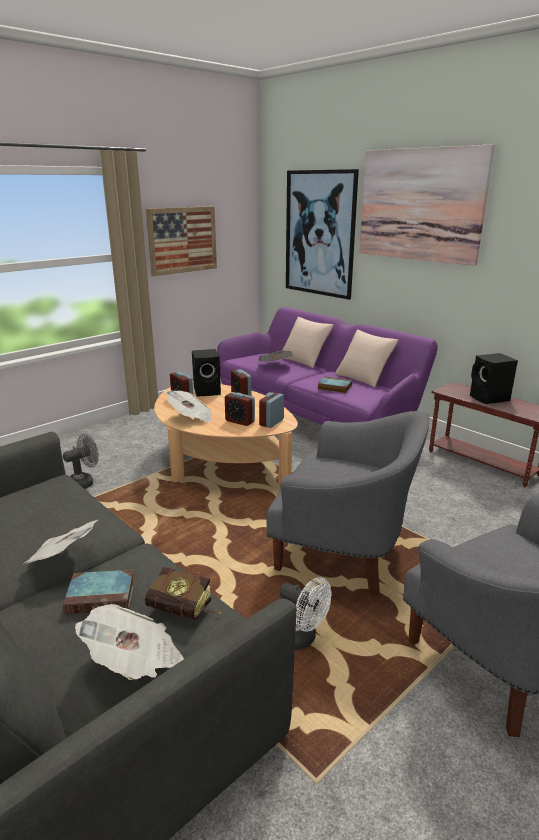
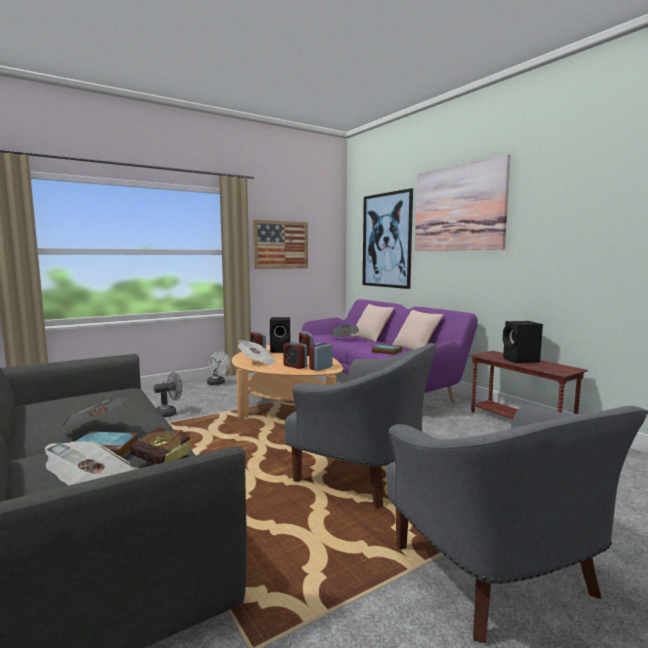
camera: 10 degrees right, 15 degrees down
white fan [280,577,331,650] -> white fan moved to [207,352,230,385]

